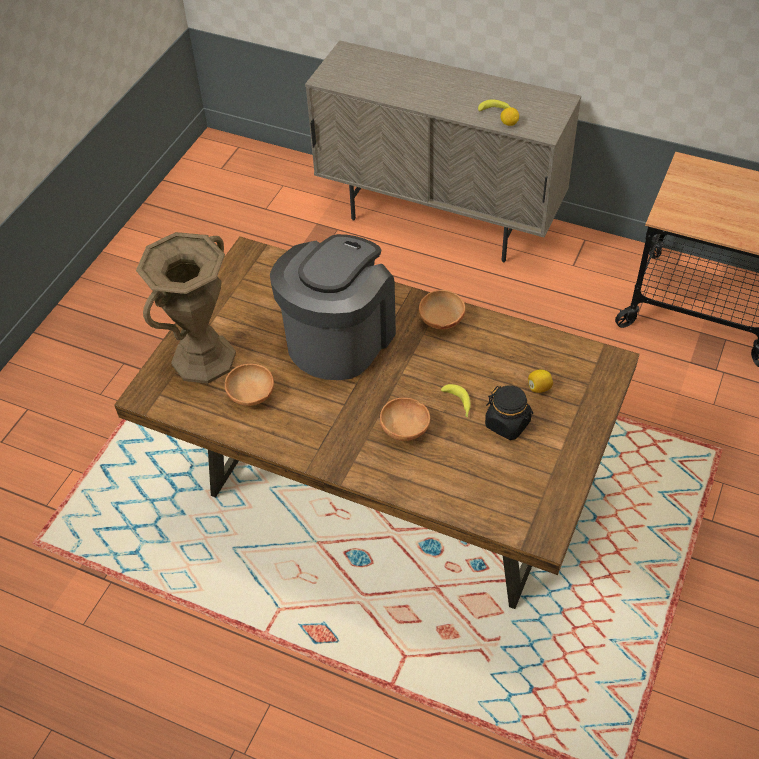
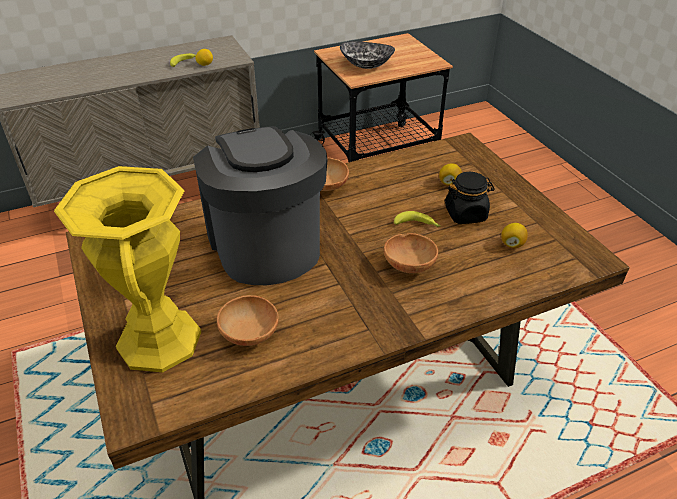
camera: 50 degrees left, 10 degrees down
brown vase [136,232,236,383] -> yellow vase [54,166,201,372]
none -> bowl [340,41,395,69]
none -> lemon [501,223,528,249]

